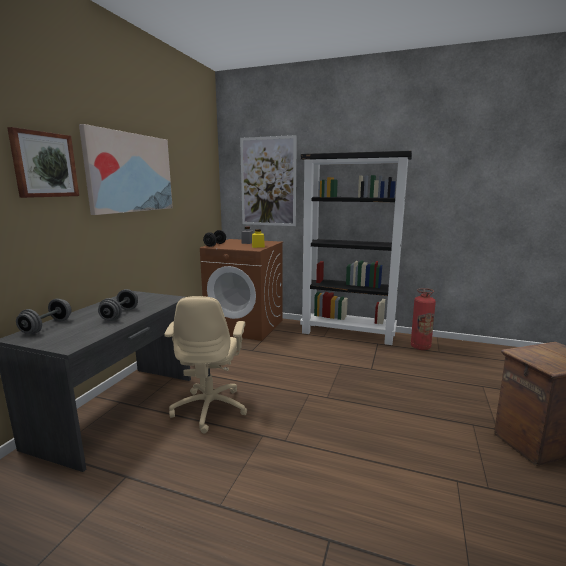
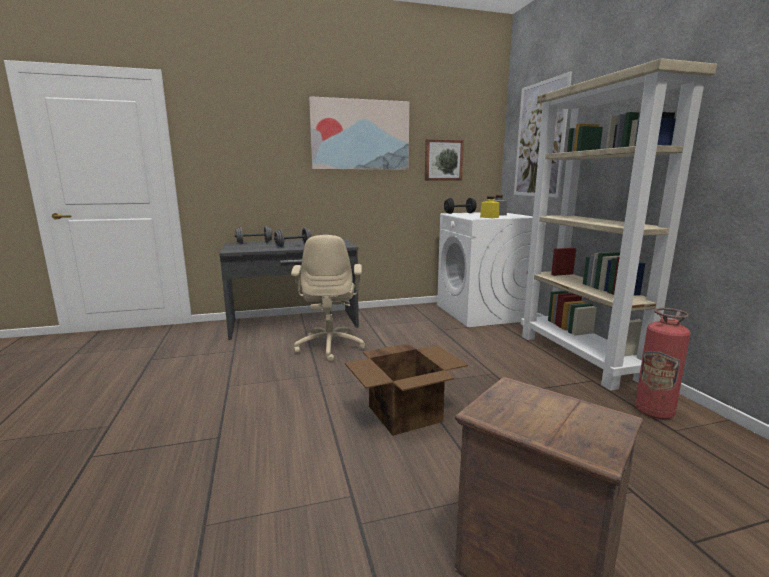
camera: 55 degrees right, 0 degrees up
picture [7,127,79,198] -> picture moved to [425,139,464,181]
beige office chair [164,296,247,433] -> beige office chair turned 60 degrees counterclockwise [291,235,365,362]
brown washing machine [200,239,283,341] -> white washing machine [437,212,533,327]
black bookcase [300,151,412,345] -> beige bookcase [521,58,717,391]
none -> cardboard box [345,344,468,436]

